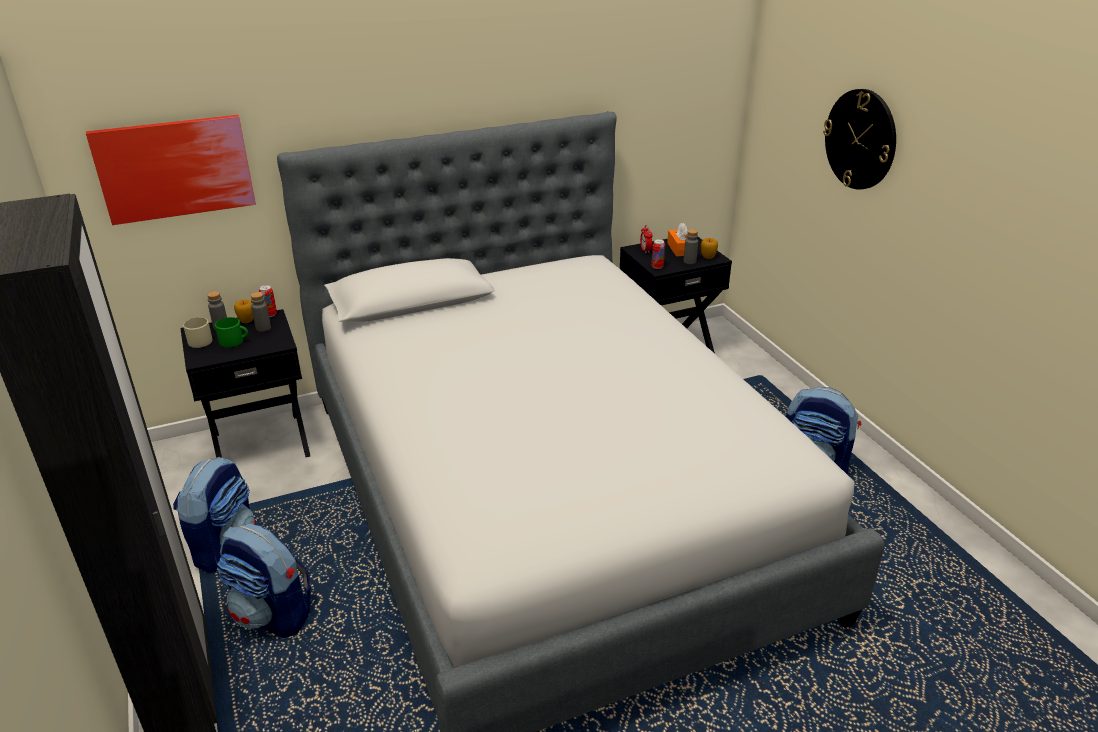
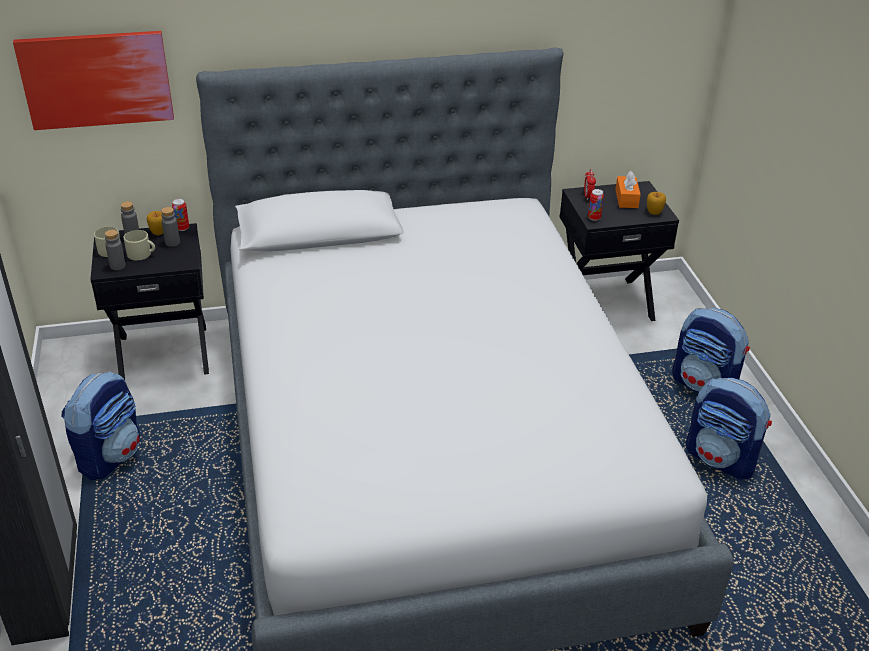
camera: 10 degrees right, 5 degrees up
green mug [215,317,248,348] -> beige mug [123,230,155,260]
backpack [217,523,311,638] -> backpack moved to [672,308,750,393]
grey bottle [683,229,698,264] -> grey bottle moved to [105,230,126,270]
wall clock [823,89,896,190] -> none

